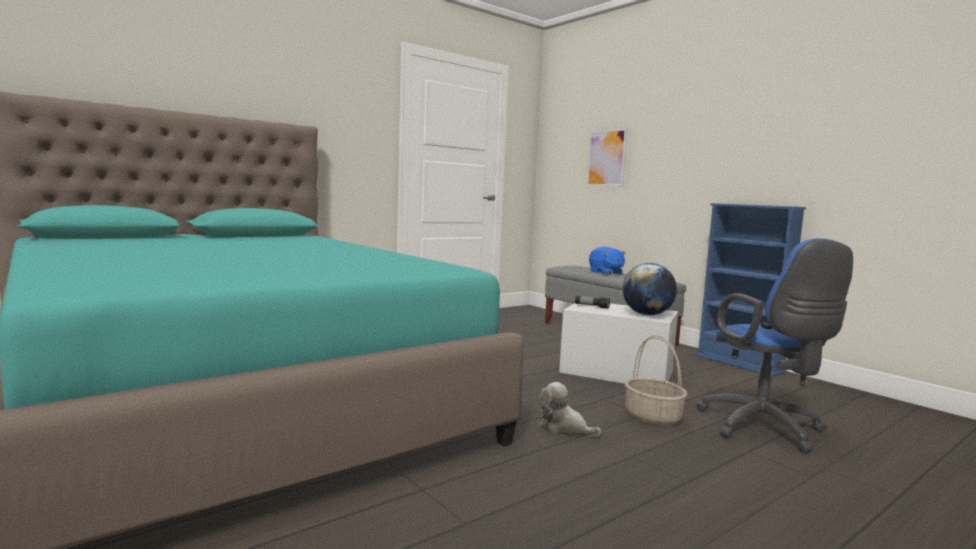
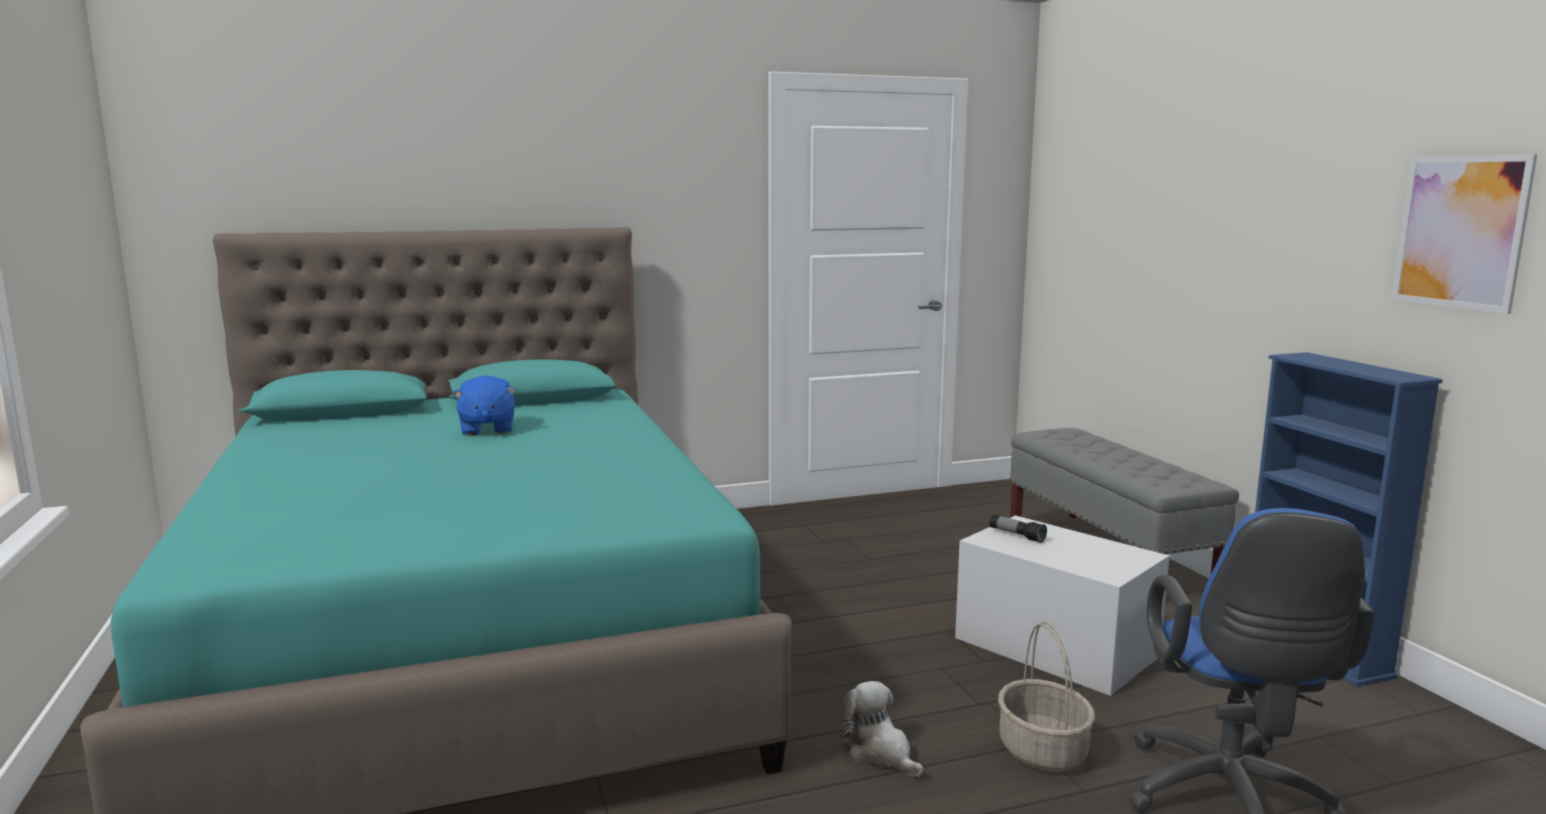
camera: 20 degrees right, 5 degrees up
picture [586,128,628,187] -> picture moved to [1392,154,1537,314]
blue plush toy [589,247,626,275] -> blue plush toy moved to [452,375,517,436]
globe [623,263,677,315] -> none

